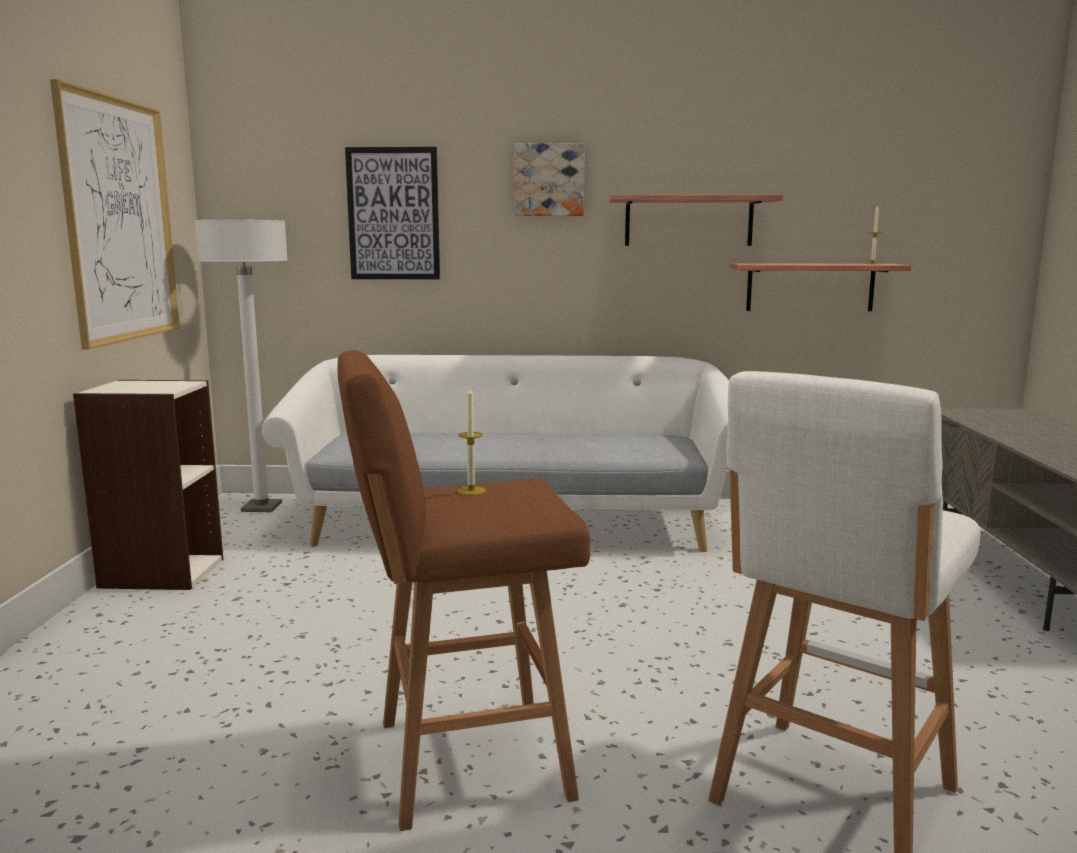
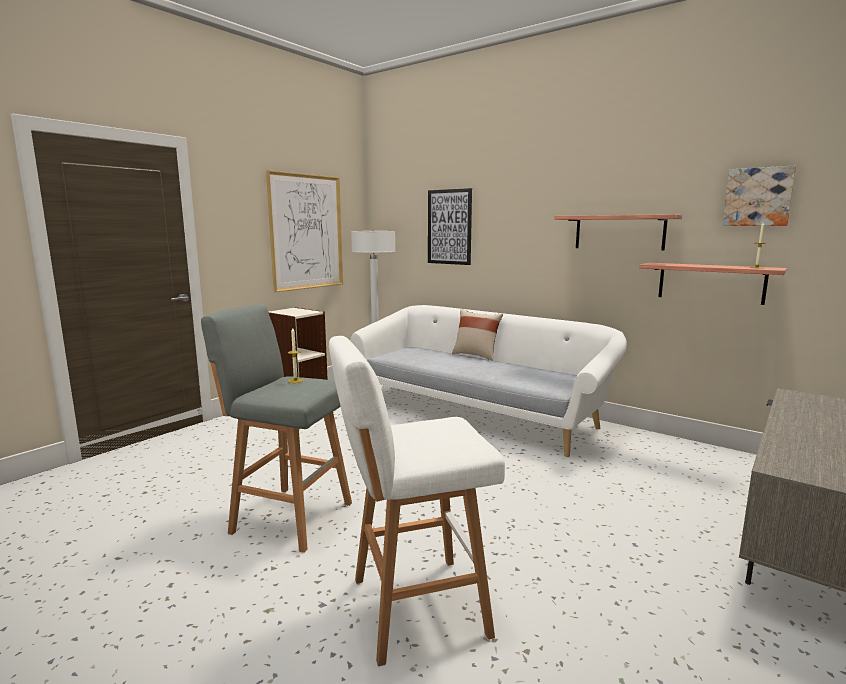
camera: 35 degrees right, 0 degrees up
brown stool [337,350,590,831] -> grey stool [201,304,352,553]
picture [514,143,585,216] -> picture moved to [722,166,796,226]
none -> beige pillow [452,309,503,361]

